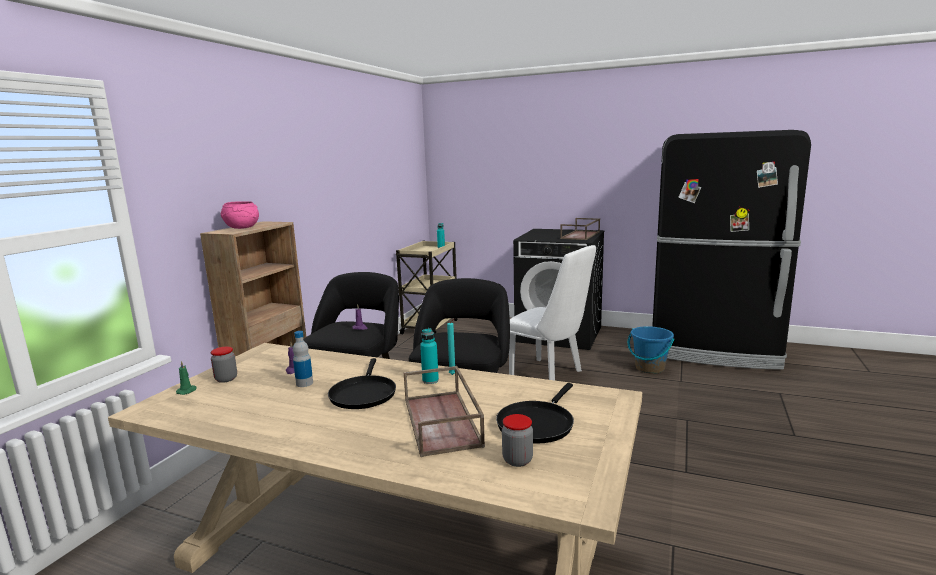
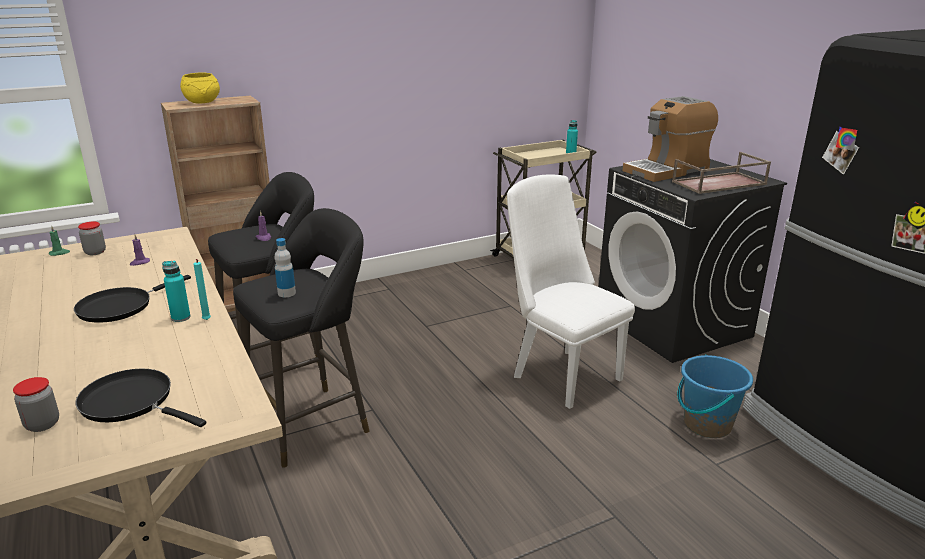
camera: 40 degrees right, 10 degrees up
pink bowl [221,201,259,229] -> yellow bowl [180,72,220,103]
bottle [293,331,313,387] -> bottle moved to [274,238,296,297]
brown tray [404,366,485,457] -> none
black frying pan [496,383,574,444] -> black frying pan turned 45 degrees clockwise [75,369,206,427]
white chair [509,245,596,381] -> white chair turned 150 degrees clockwise [507,174,635,409]
none -> coffee machine [623,96,718,182]

